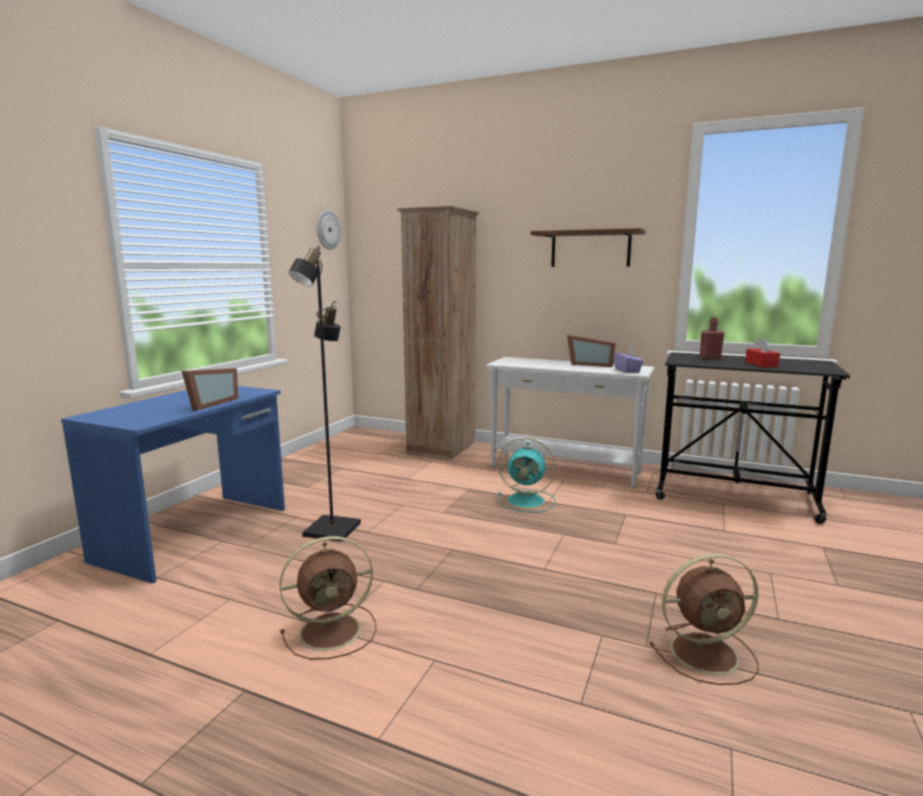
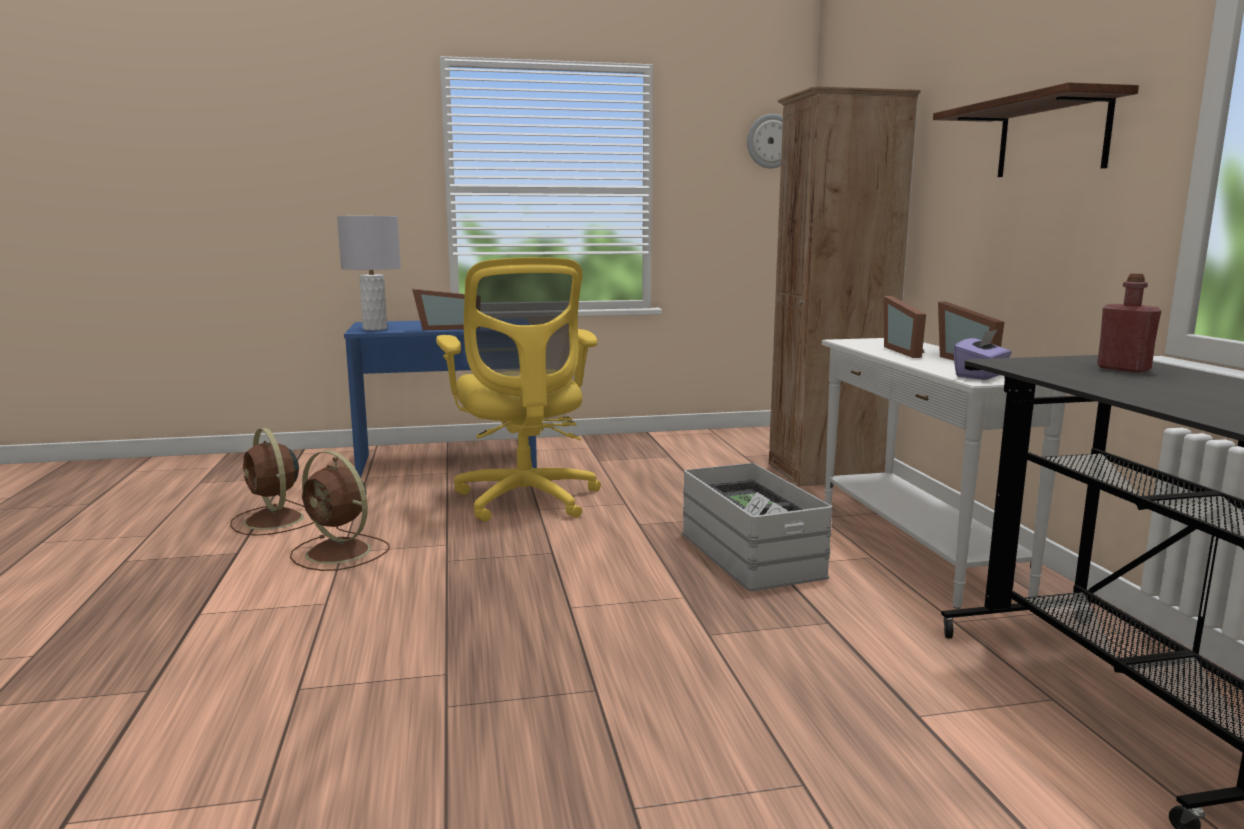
camera: 55 degrees right, 0 degrees up
black floor lamp [288,245,361,542] -> yellow office chair [436,257,601,522]
turquoise fan [497,438,556,512] -> grey storage box [682,463,832,591]
brown fan [649,554,759,685] -> brown fan moved to [230,428,314,536]
red tissue box [745,337,780,367] -> none
none -> grey table lamp [337,216,401,330]
none -> picture frame [884,296,926,358]

